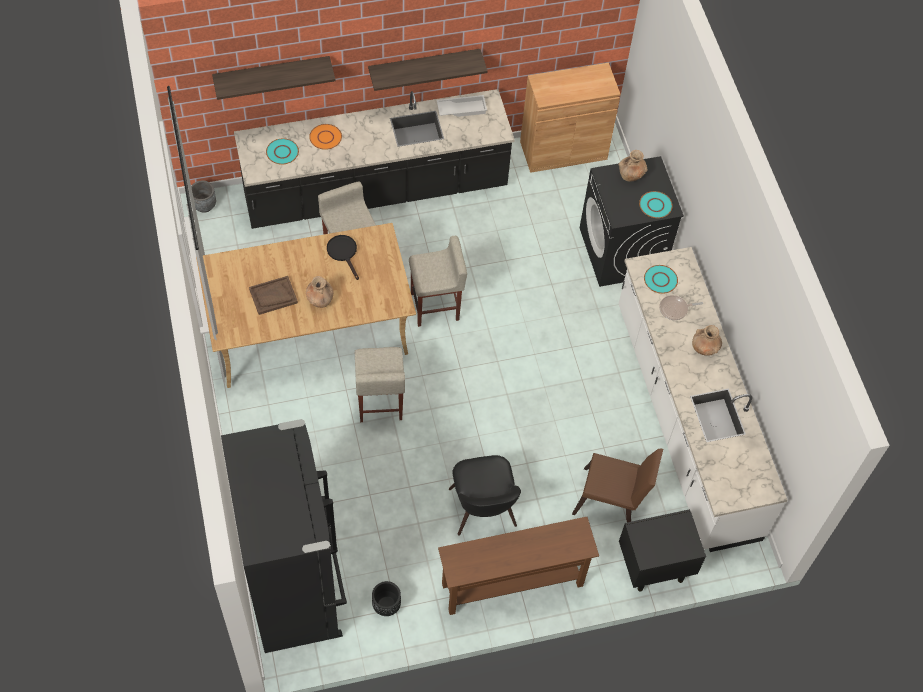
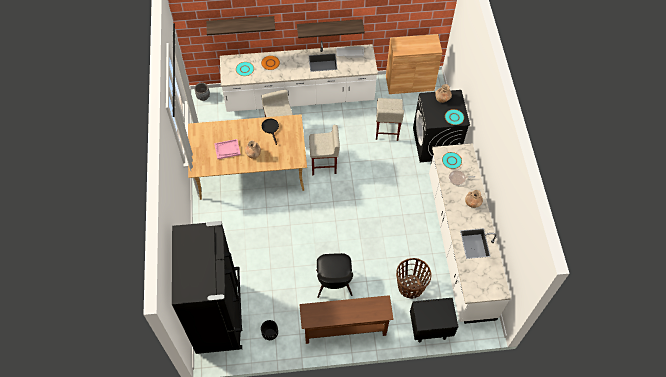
camera: 10 degrees right, 0 degrees up
black counter [234,89,515,229] -> white counter [220,41,378,112]
brown tray [249,276,298,315] -> pink tray [214,139,241,160]
beige stool [355,347,405,422] -> beige stool moved to [376,98,404,141]
brown chair [572,448,663,522] -> basket [396,258,431,299]

